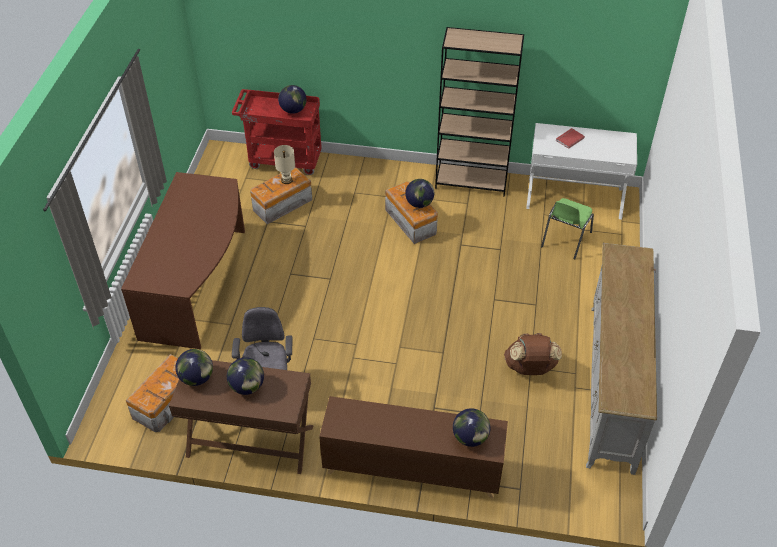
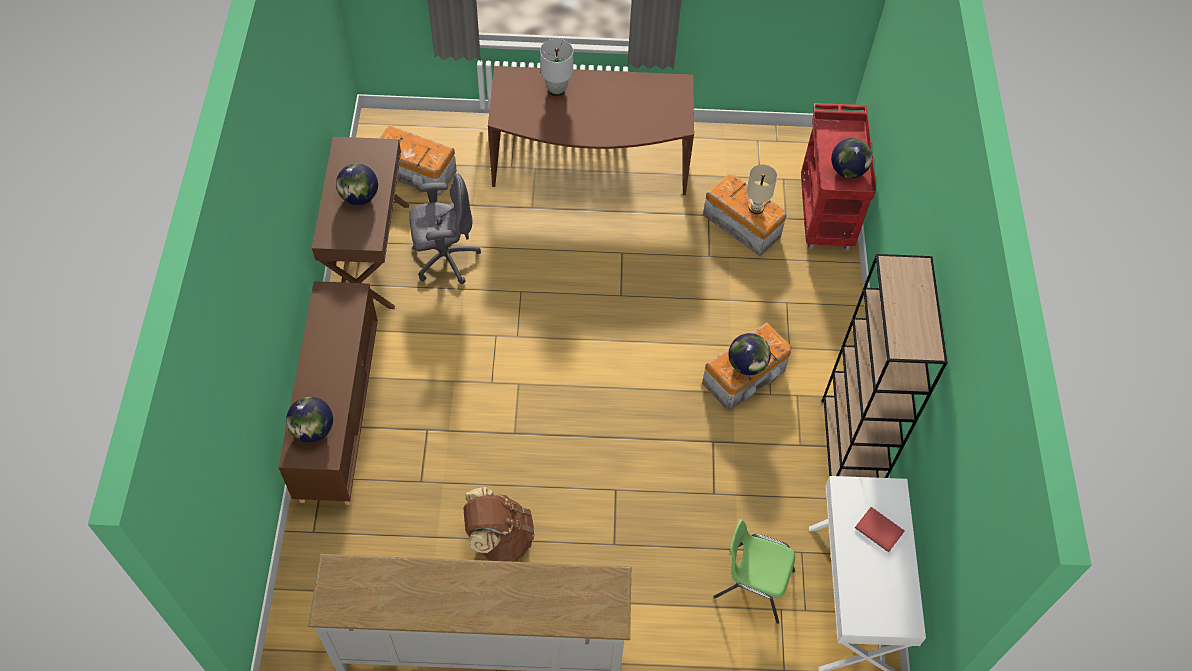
camera: 80 degrees right, 10 degrees up
globe [175,349,213,386] -> none
none -> white table lamp [540,39,573,96]

